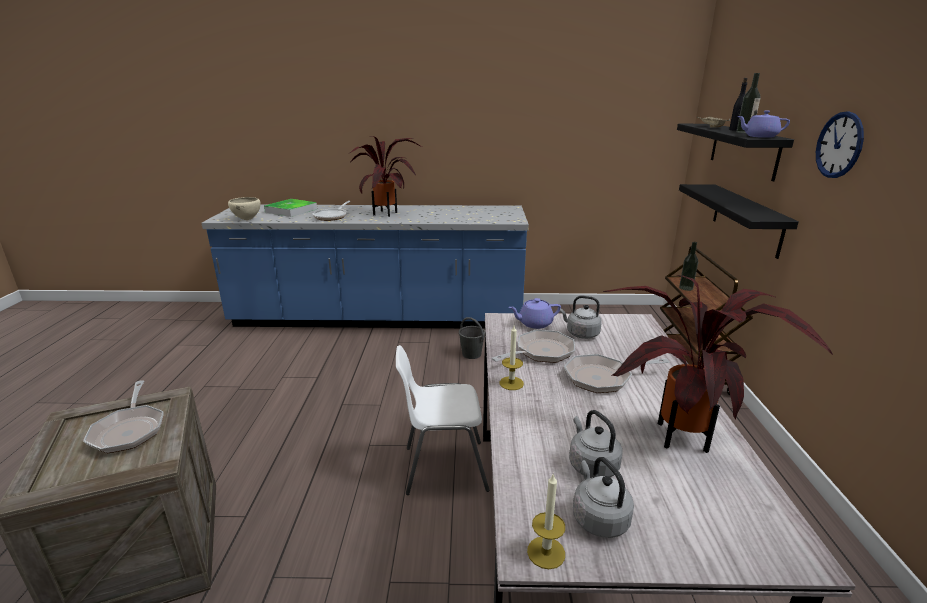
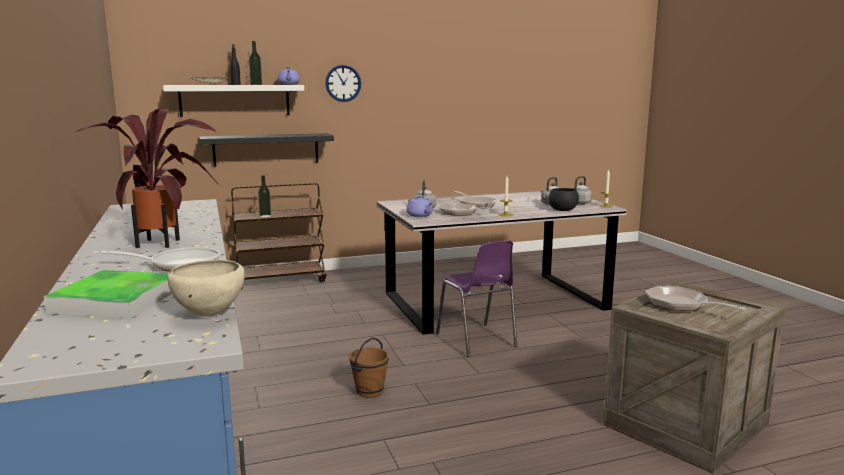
camera: 110 degrees left, 10 degrees down
frying pan [83,380,164,453] -> frying pan turned 90 degrees counterclockwise [646,286,746,311]
white chair [396,345,490,495] -> purple chair [436,240,518,357]
grey bucket [459,317,485,359] -> none
potted plant [603,275,833,453] -> none
black shelf [677,124,794,181] -> white shelf [163,85,304,117]
none -> brown bucket [349,338,389,398]
none -> black bowl [548,188,579,211]

